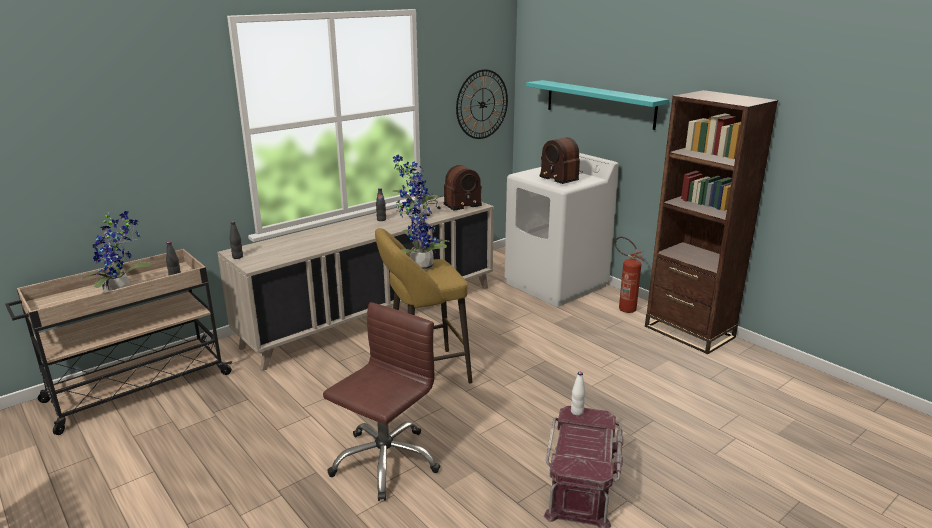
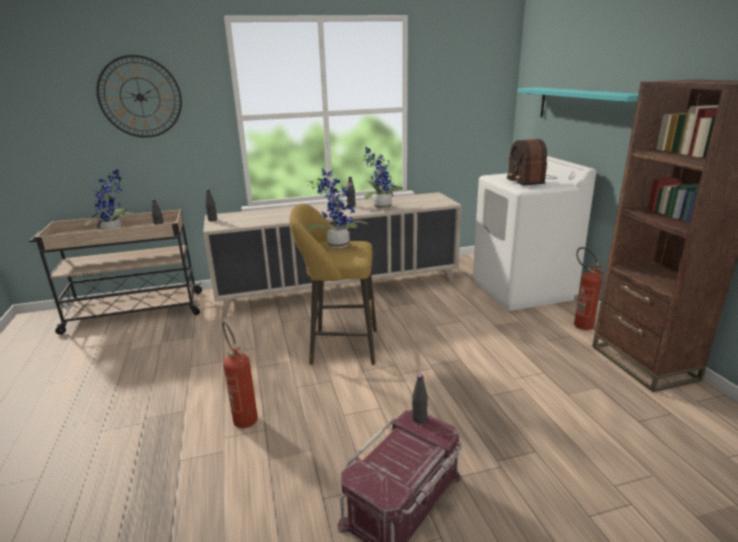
camera: 25 degrees right, 0 degrees up
brown office chair [323,302,440,501] -> fire extinguisher [222,321,258,428]
radio [428,165,482,210] -> none
wall clock [456,69,508,139] -> wall clock moved to [96,55,182,138]
white bottle [571,372,586,415] -> black bottle [412,374,428,423]

